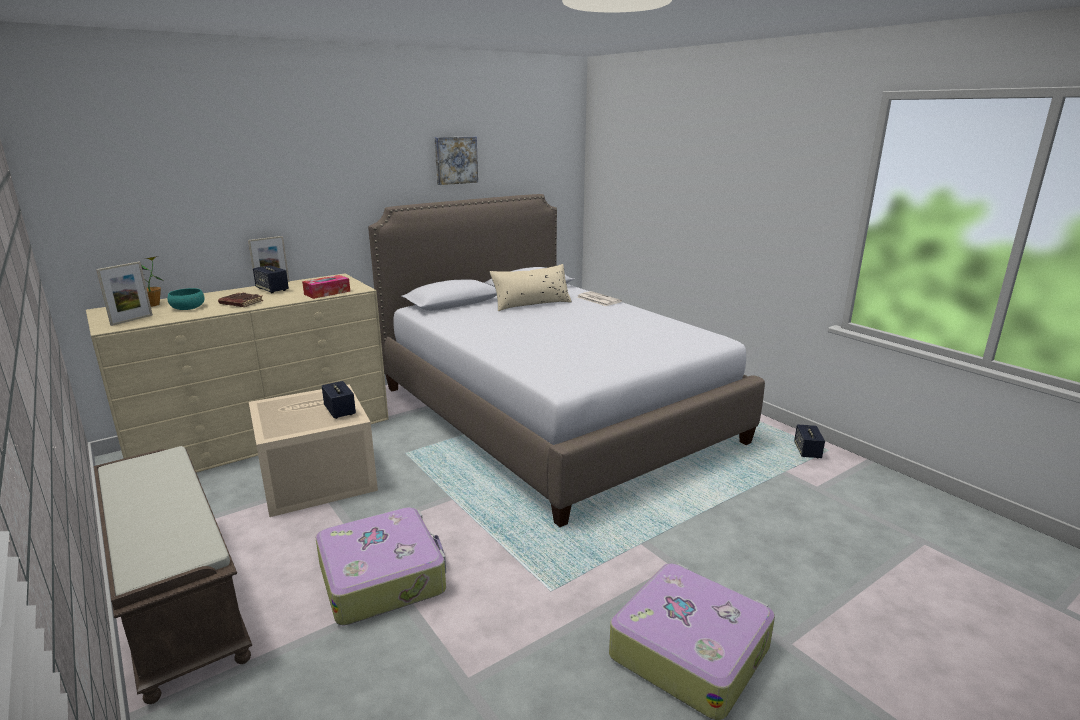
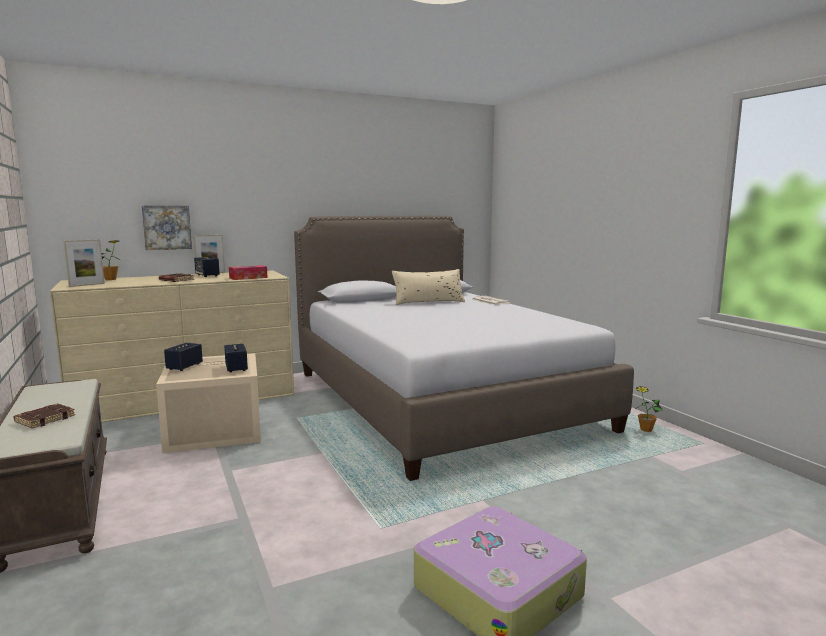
camera: 10 degrees right, 10 degrees down
turquoise bowl [168,288,205,310] -> none
suitcase [316,507,446,626] -> none
picture [435,136,478,185] -> picture moved to [142,206,192,250]
speaker [794,425,825,458] -> speaker moved to [164,343,203,371]
none -> brown book [14,404,75,428]
none -> potted plant [636,386,663,432]

